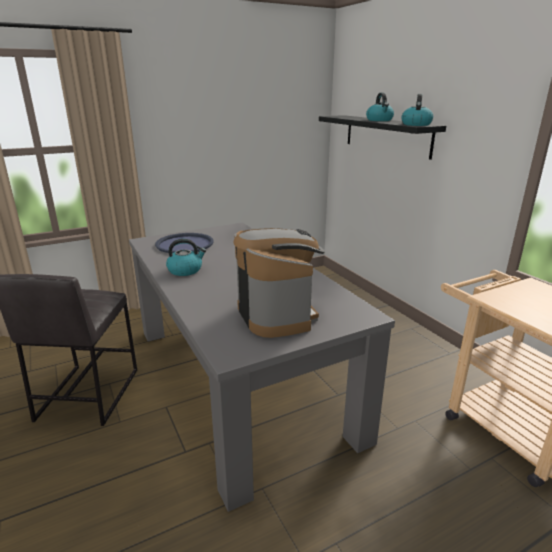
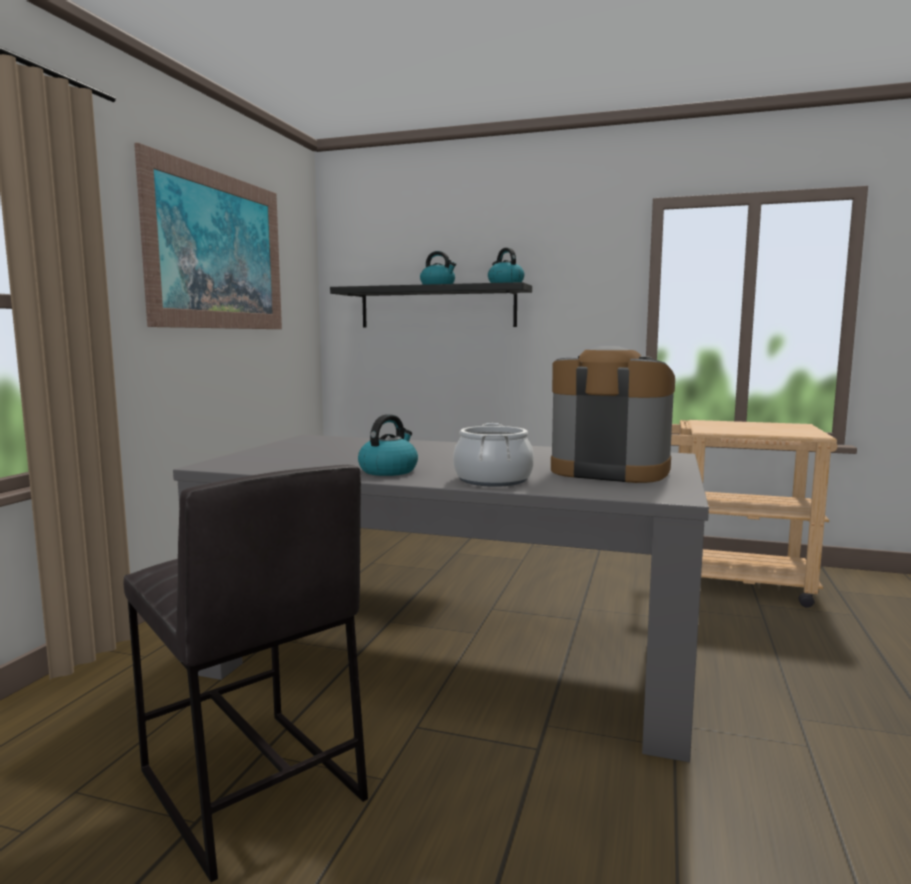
camera: 45 degrees left, 15 degrees down
blue tray [155,233,214,254] -> none
none -> picture [134,143,282,329]
none -> cooking pot [453,423,534,487]

